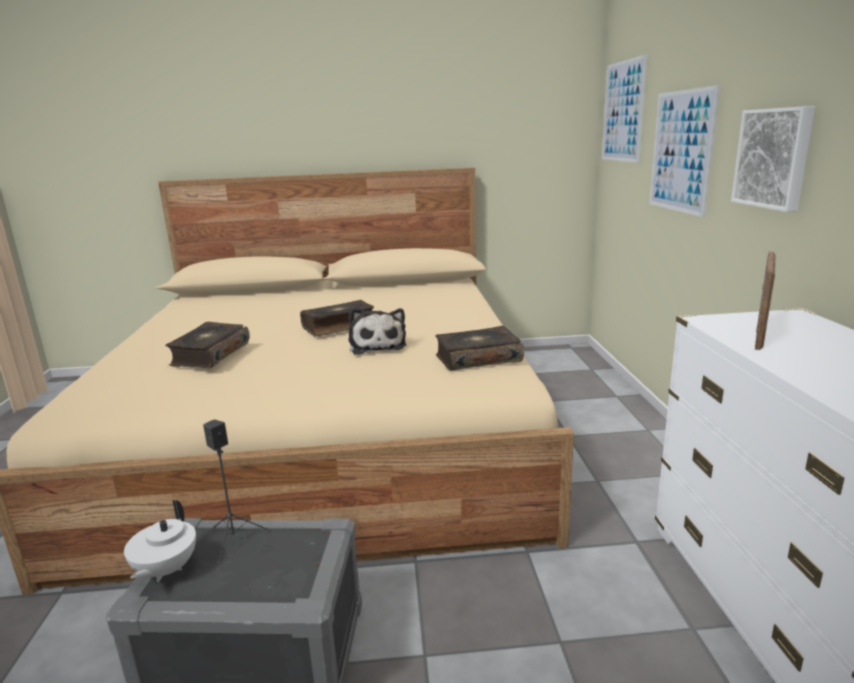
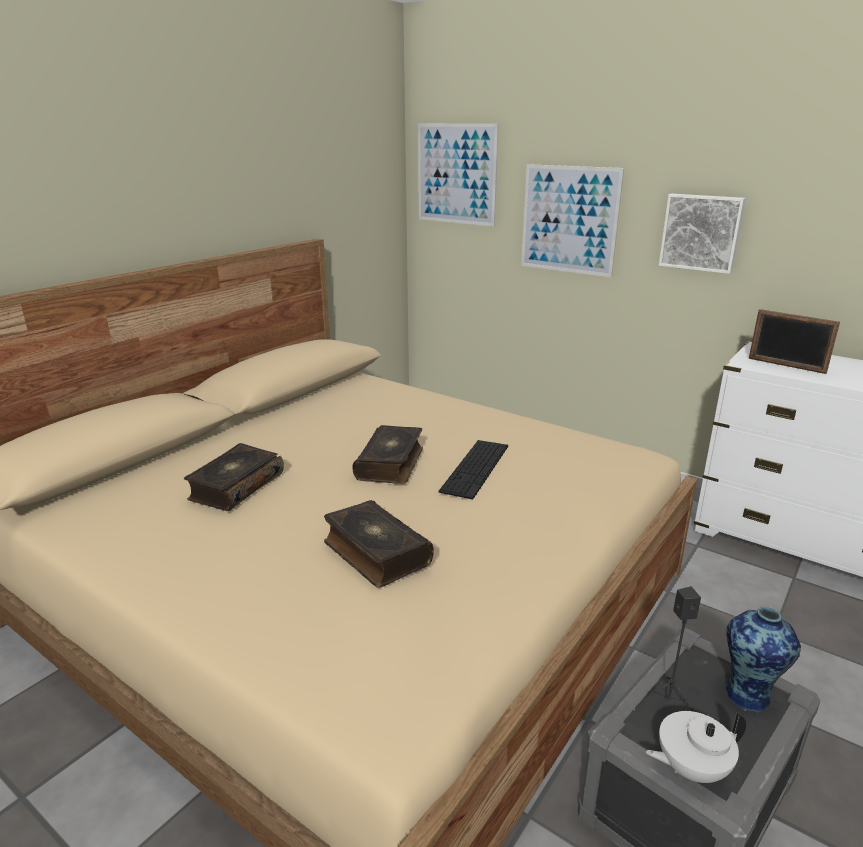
camera: 50 degrees left, 5 degrees up
white teapot [124,500,196,582] -> white teapot turned 120 degrees clockwise [646,711,746,783]
plush toy [349,308,406,355] -> keyboard [439,440,508,500]
book [435,326,524,371] -> book moved to [184,443,284,511]
picture frame [755,251,776,350] -> picture frame turned 150 degrees clockwise [749,309,840,374]
none -> vase [726,607,801,714]

